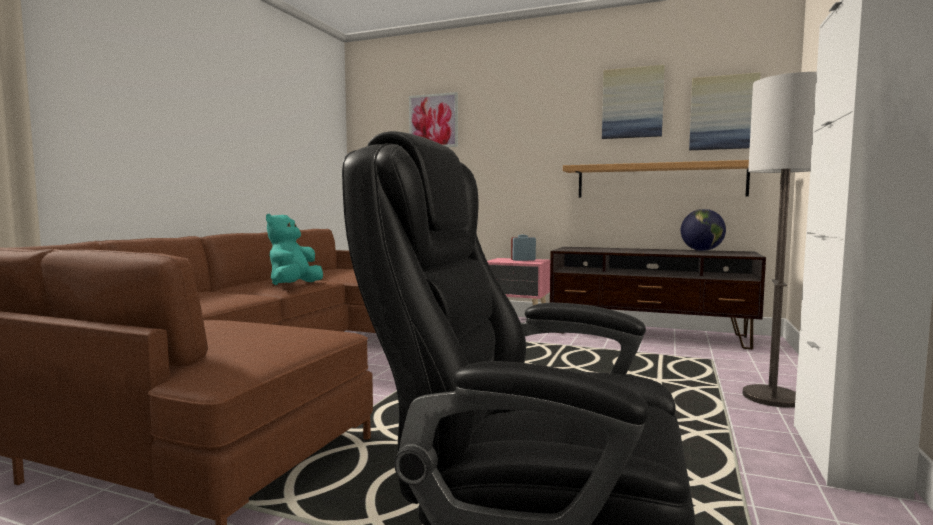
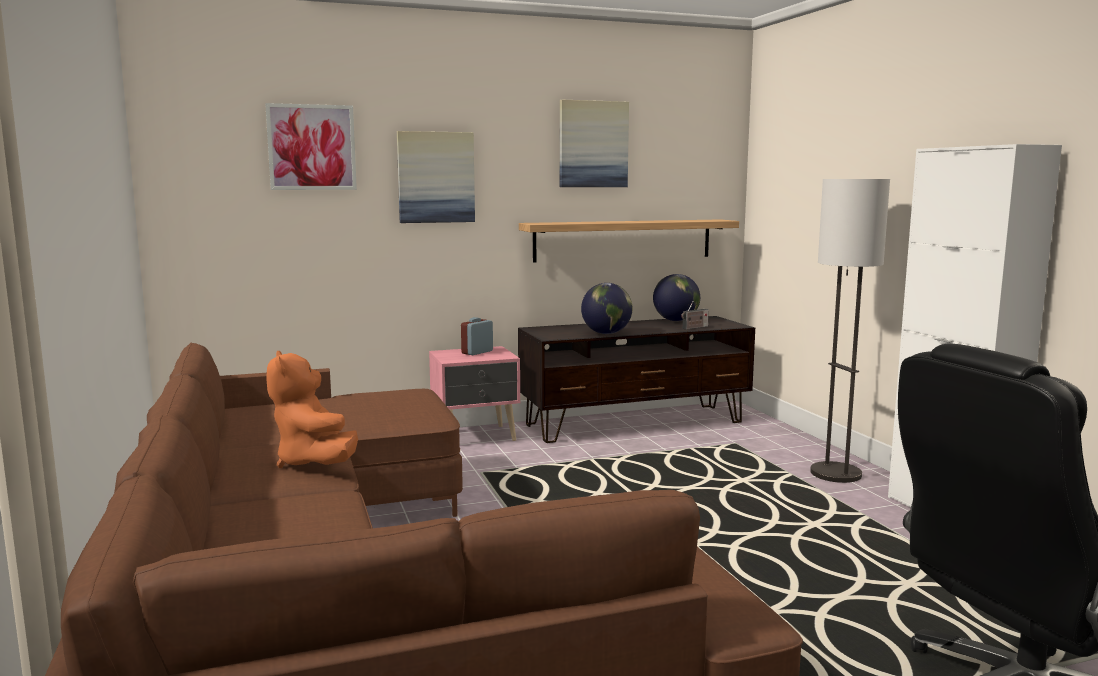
camera: 40 degrees left, 5 degrees up
turquoise plush toy [266,214,323,285] -> orange plush toy [266,351,358,468]
picture [689,72,761,150] -> picture moved to [397,131,475,223]
none -> globe [581,283,633,334]
none -> radio [681,301,709,330]

